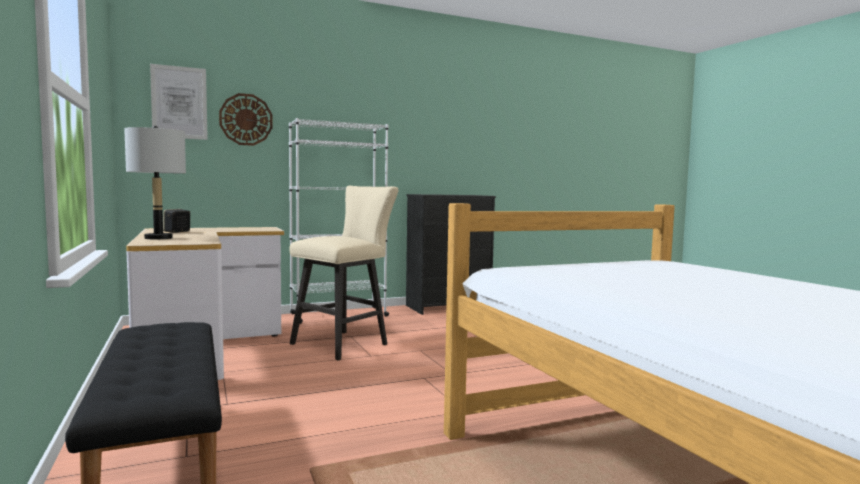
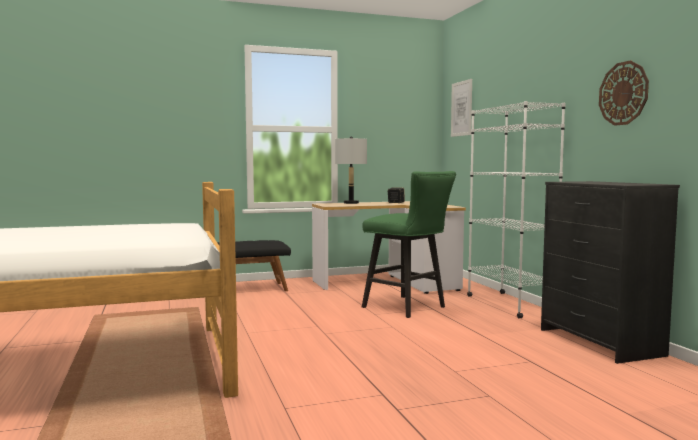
camera: 95 degrees right, 0 degrees up
wall clock [219,93,273,146] -> wall clock moved to [599,60,649,126]
beige stool [290,186,398,361] -> green stool [362,171,456,318]

